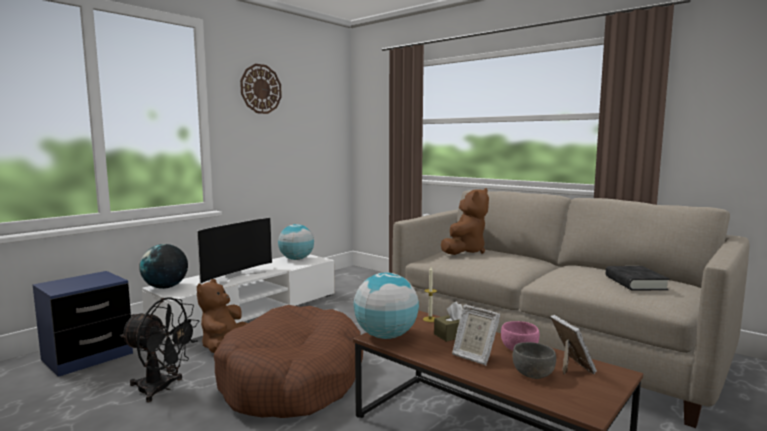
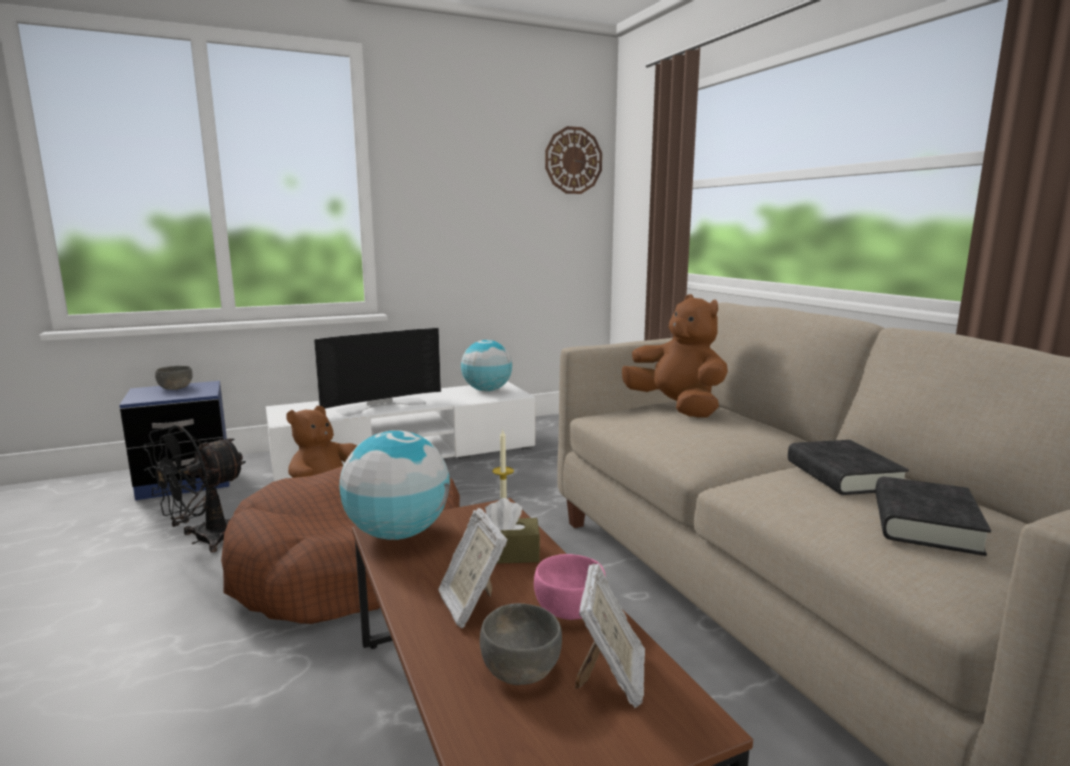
camera: 25 degrees right, 5 degrees up
black fan [120,297,199,402] -> black fan turned 90 degrees clockwise [143,425,246,552]
globe [139,244,188,289] -> none
wall clock [240,64,282,114] -> wall clock moved to [545,126,602,194]
brown plush toy [441,188,489,255] -> brown plush toy turned 90 degrees counterclockwise [622,294,728,417]
none -> grey bowl [155,366,193,390]
none -> black book [788,440,909,495]

